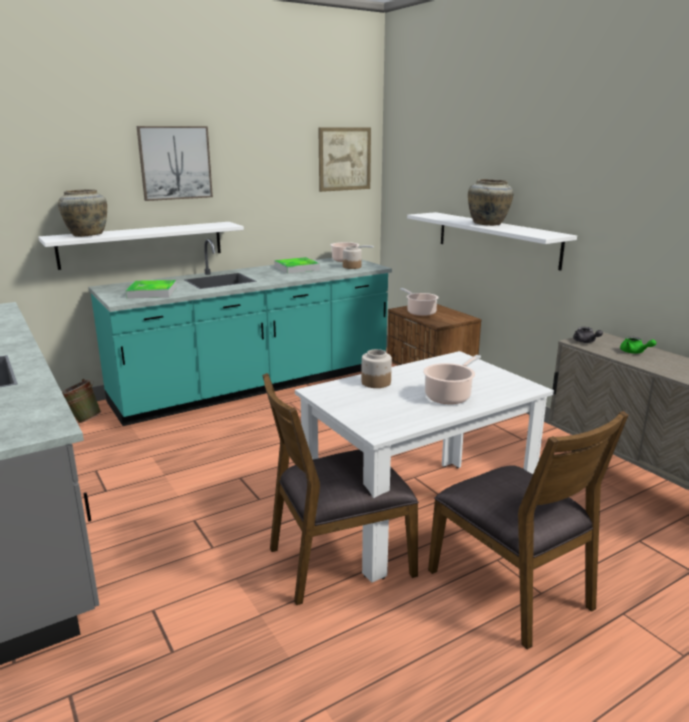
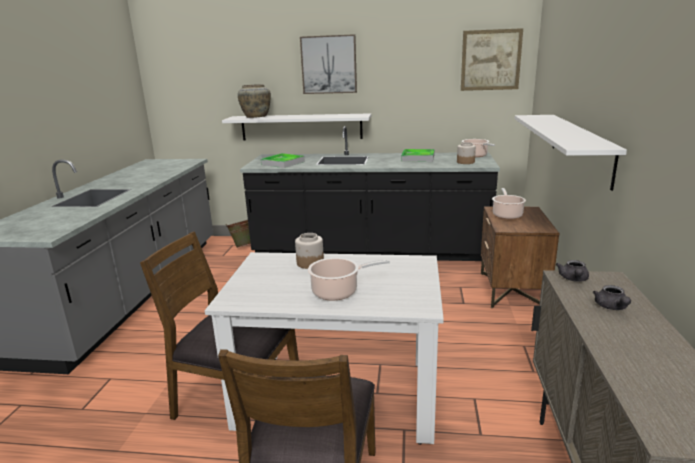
camera: 40 degrees right, 0 degrees up
turquoise counter [88,239,392,426] -> black counter [240,126,500,261]
beige vase [468,179,513,226] -> none
green teapot [620,336,656,354] -> grey teapot [593,285,631,310]

